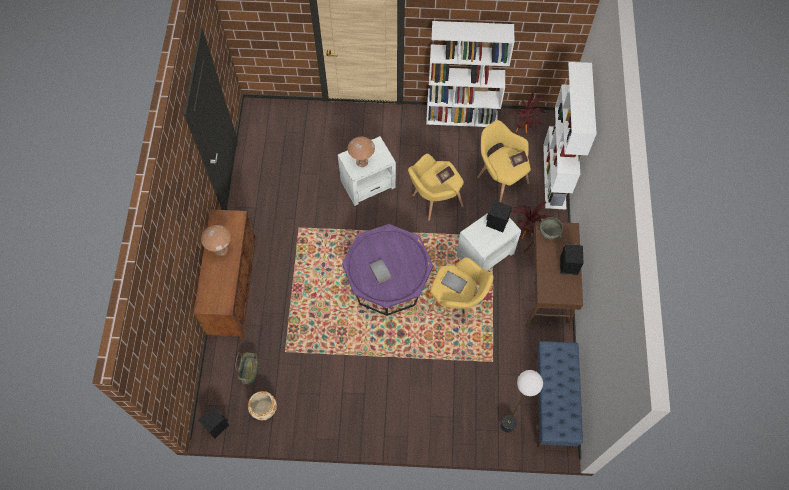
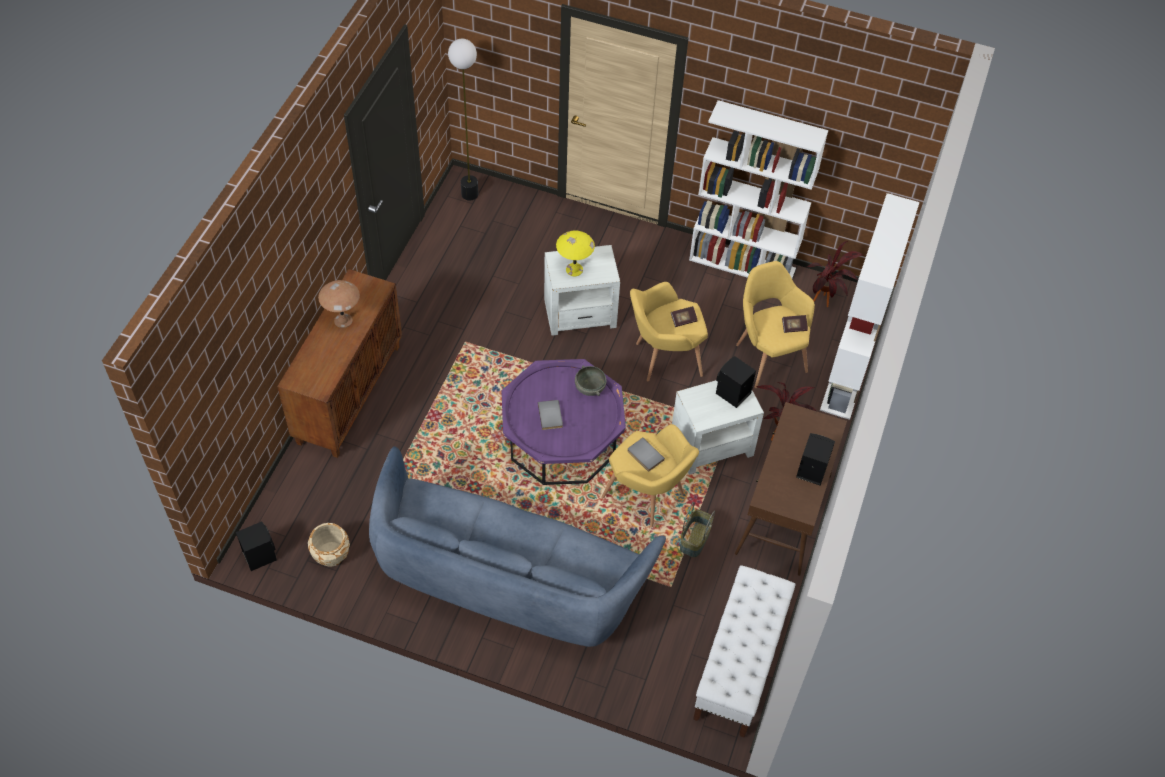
camera: 15 degrees right, 10 degrees down
basket [236,352,259,385] -> basket moved to [680,502,715,558]
brown table lamp [348,137,375,167] -> yellow table lamp [556,231,595,276]
floor lamp [500,370,543,433] -> floor lamp moved to [448,39,478,201]
blue bench [535,341,583,450] -> white bench [693,565,795,738]
grey bowl [540,217,563,239] -> grey bowl moved to [575,366,606,396]
none -> blue sofa [369,446,666,647]

